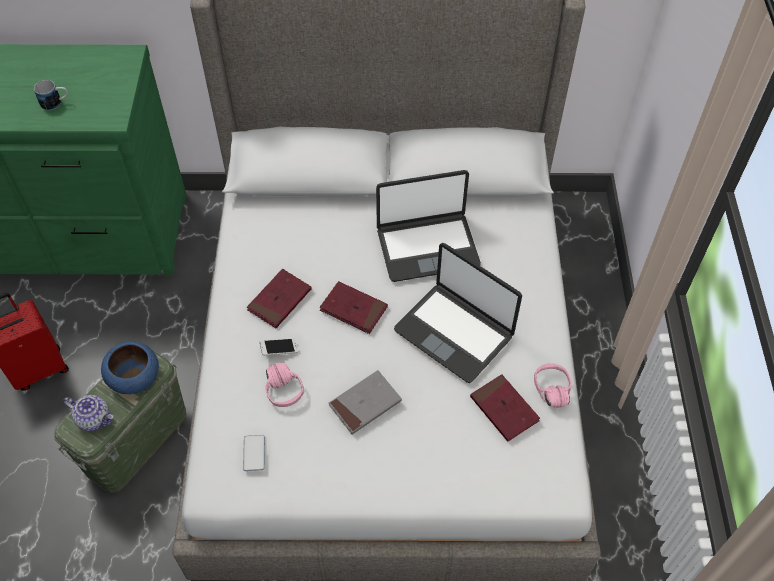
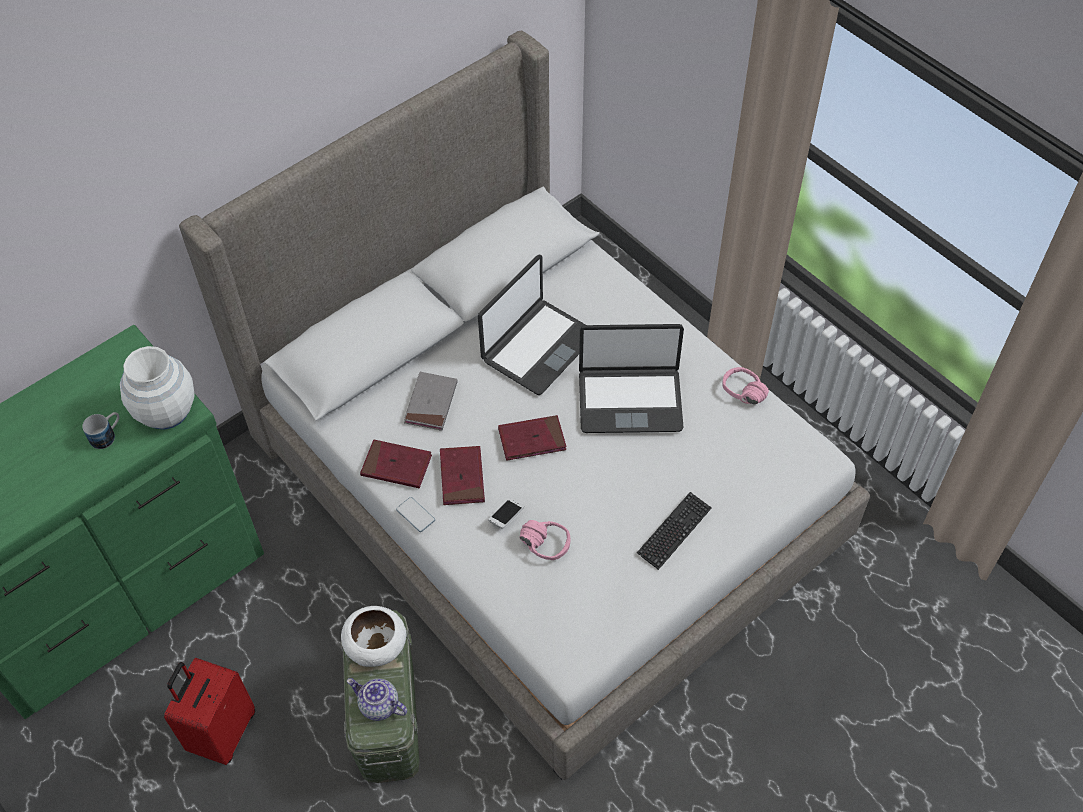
camera: 40 degrees left, 0 degrees up
teapot [63,395,113,431] -> teapot turned 135 degrees counterclockwise [347,678,407,721]
blue bowl [101,342,159,394] -> white bowl [341,606,407,667]
phone [243,435,265,471] -> phone moved to [396,497,435,532]
grey book [329,370,402,435] -> grey book moved to [404,372,458,431]
red book [470,374,540,442] -> red book moved to [360,440,432,488]
none -> white vase [120,346,195,430]
none -> keyboard [637,492,712,570]

